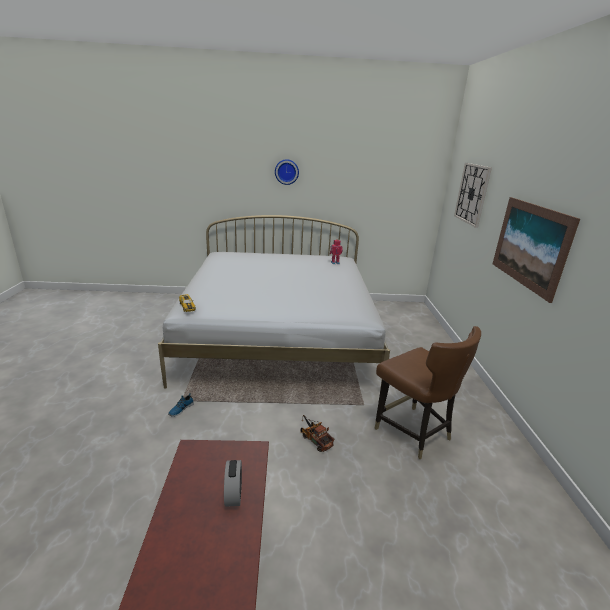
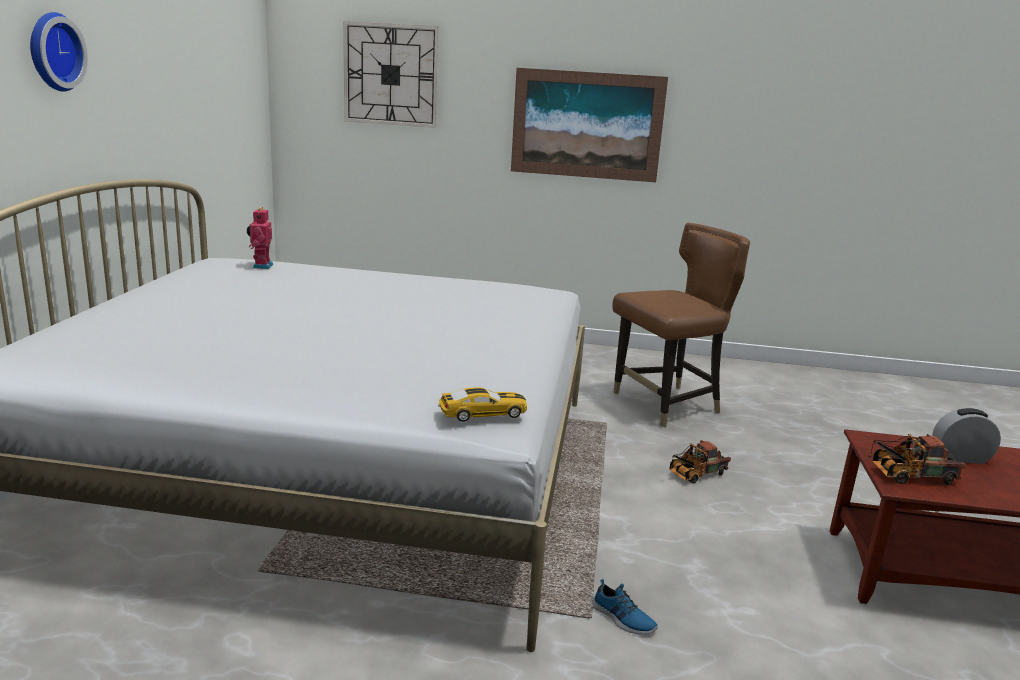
camera: 80 degrees left, 5 degrees down
none -> toy truck [868,434,966,485]

